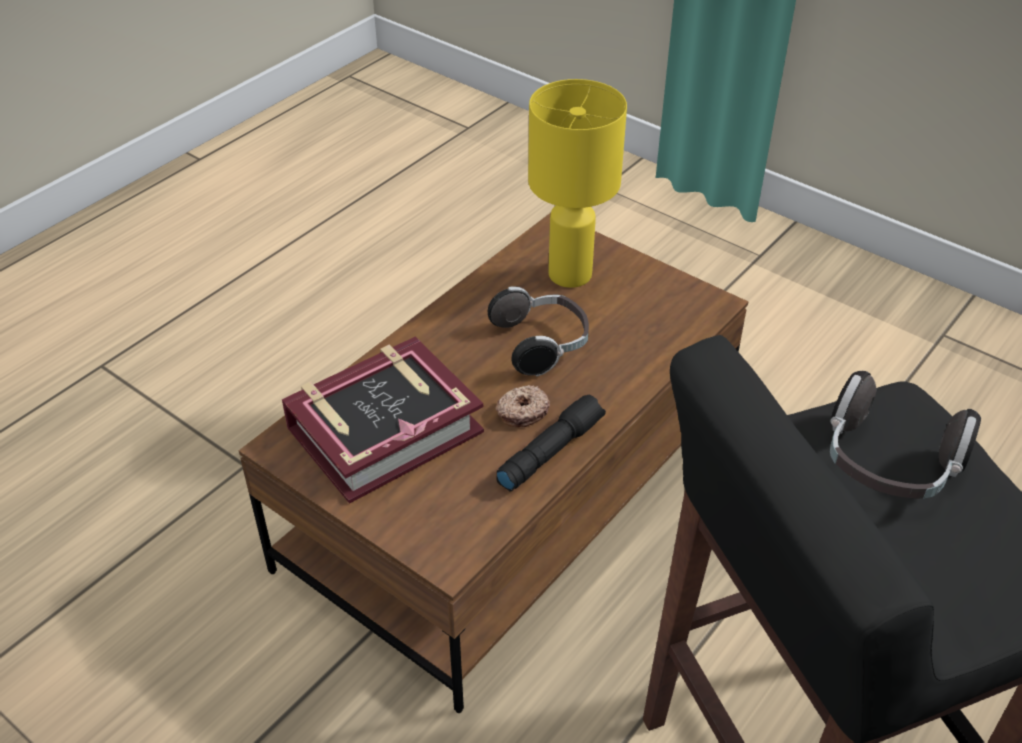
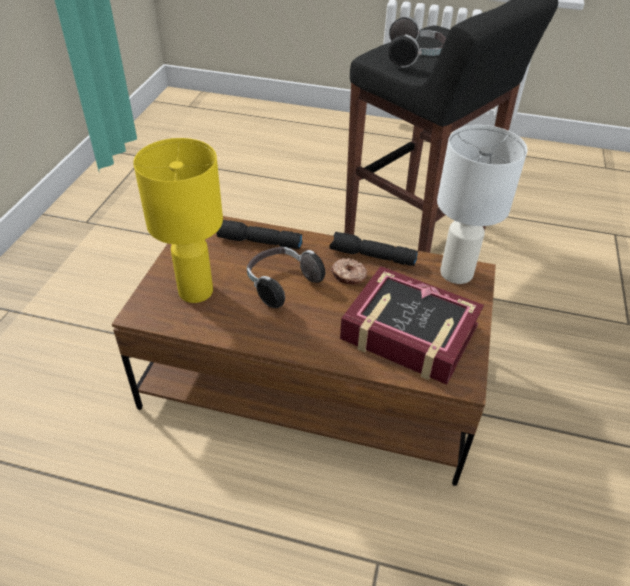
camera: 115 degrees left, 0 degrees up
none -> black flashlight [217,220,303,249]
none -> white table lamp [437,125,527,284]

